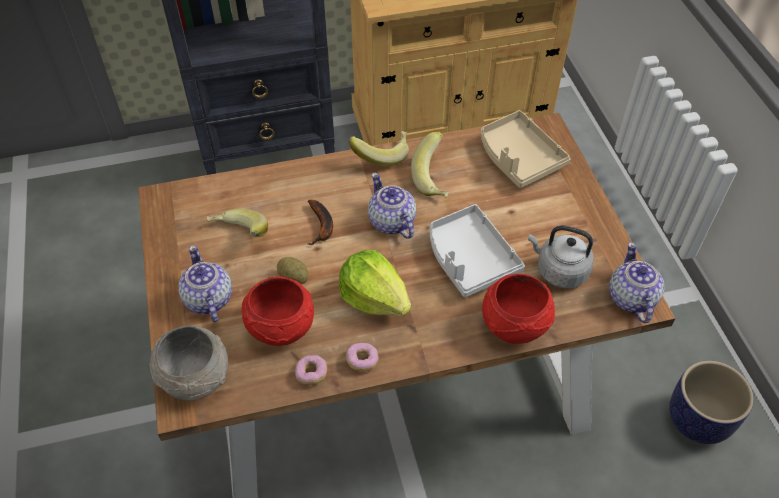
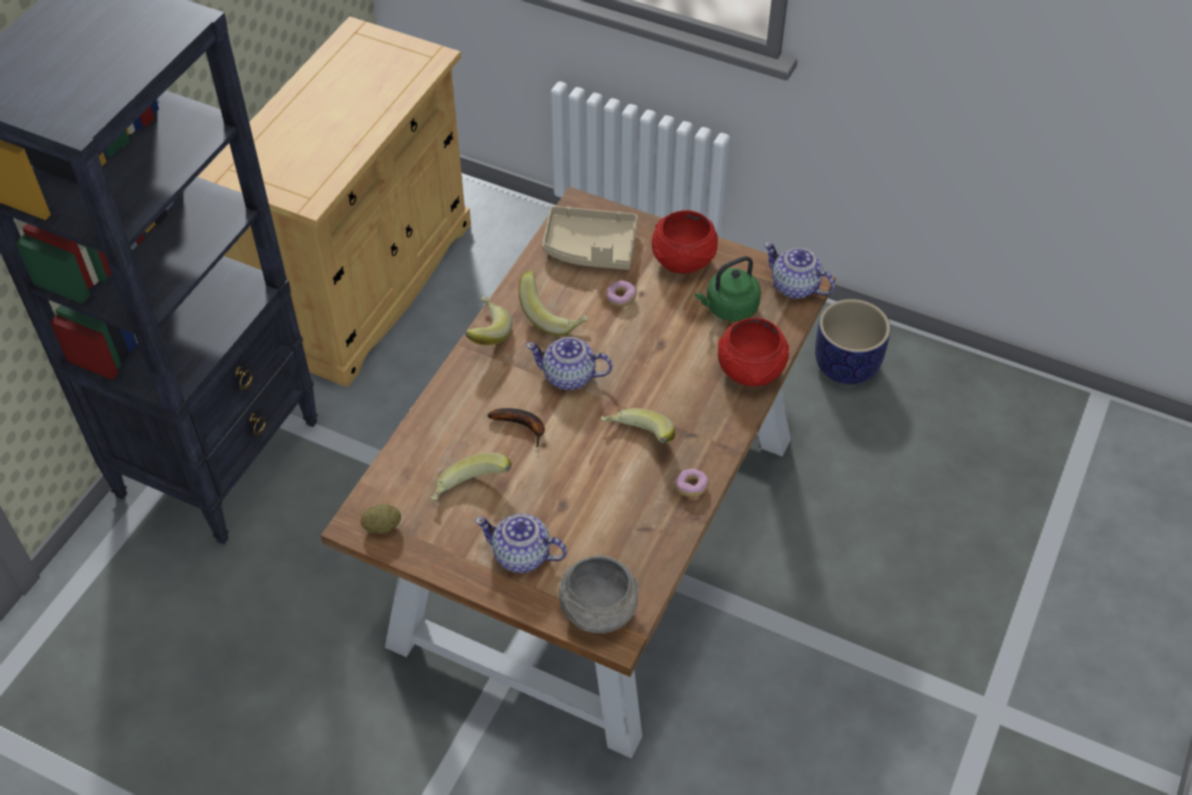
camera: 50 degrees left, 0 degrees up
red bowl [241,276,314,346] -> red bowl moved to [652,210,718,274]
potato [277,257,308,284] -> potato moved to [361,504,401,534]
donut [295,355,327,385] -> donut moved to [607,281,637,307]
lettuce [339,250,411,316] -> banana [600,408,675,443]
grey tray [430,204,525,297] -> none
grey kettle [528,225,594,289] -> green kettle [695,256,761,322]

